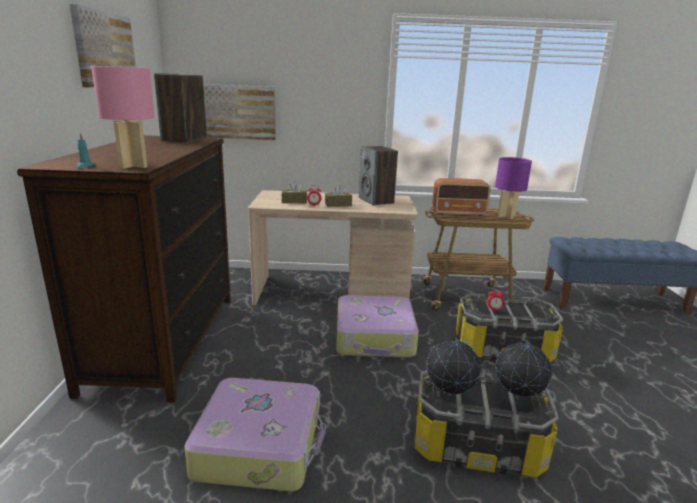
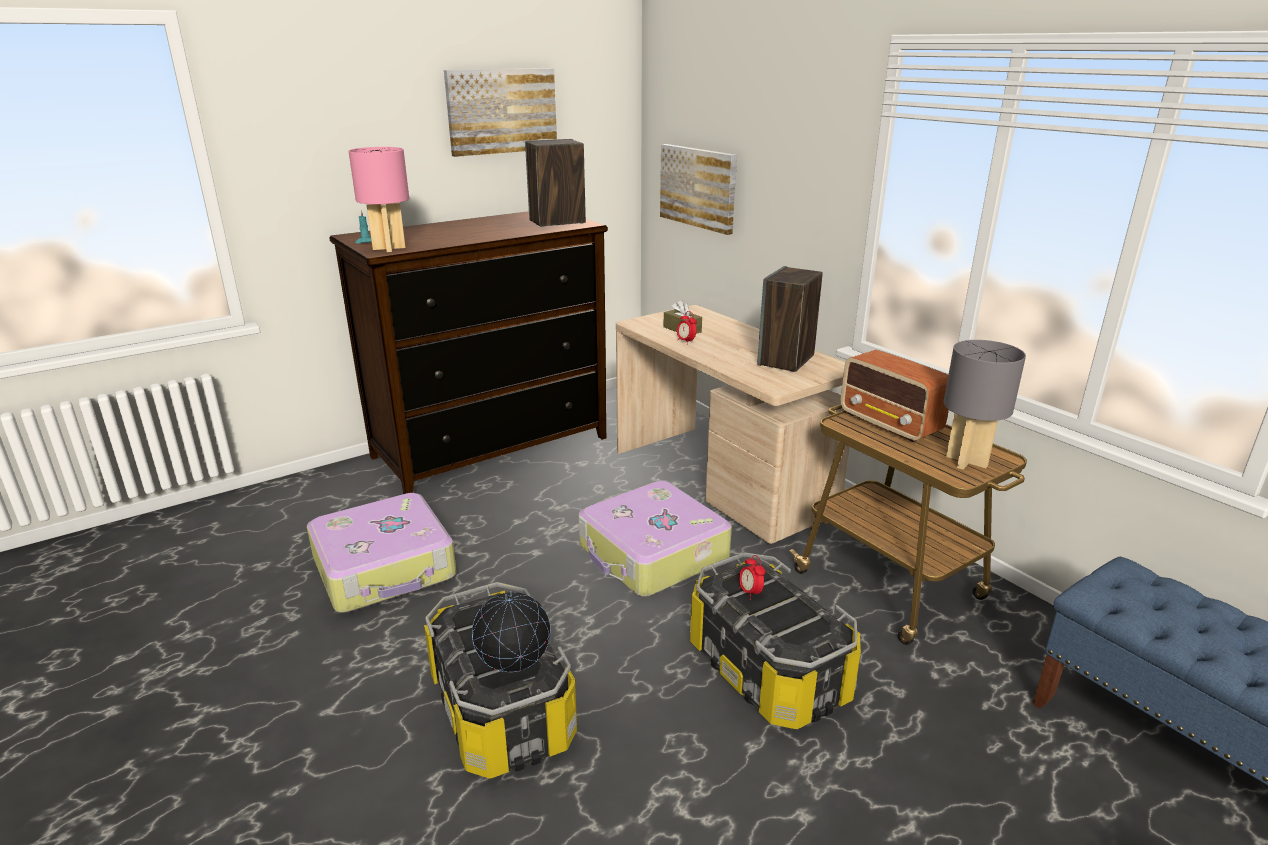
camera: 55 degrees right, 5 degrees up
brown tissue box [325,184,352,207] -> none
globe [427,337,481,395] -> none
purple table lamp [495,157,532,219] -> grey table lamp [944,340,1026,470]

